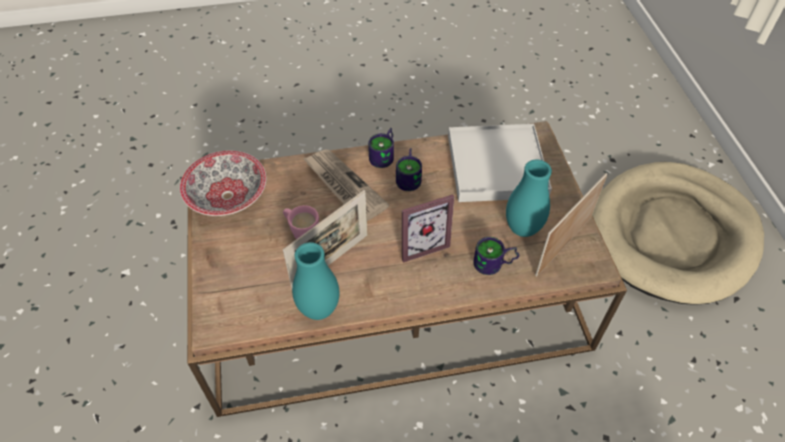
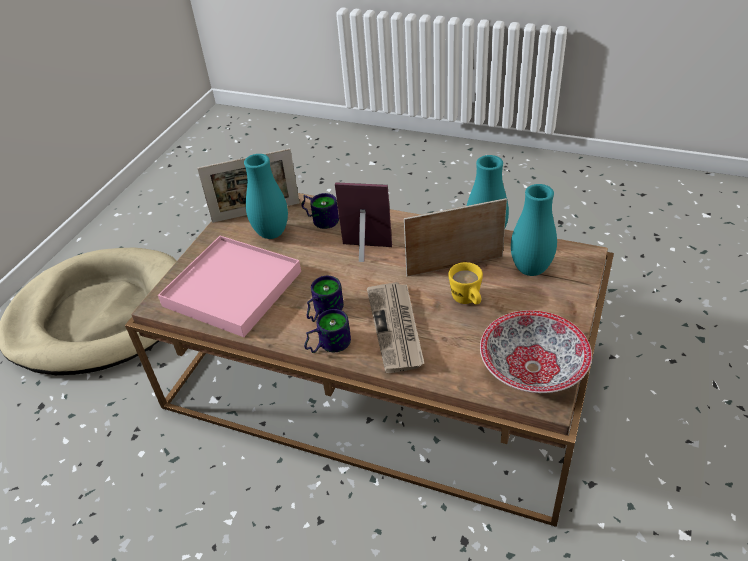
camera: 145 degrees left, 10 degrees down
pink mug [283,205,319,239] -> yellow mug [448,262,483,305]
white tray [448,124,552,202] -> pink tray [158,236,301,337]
none -> turquoise vase [511,184,557,276]

